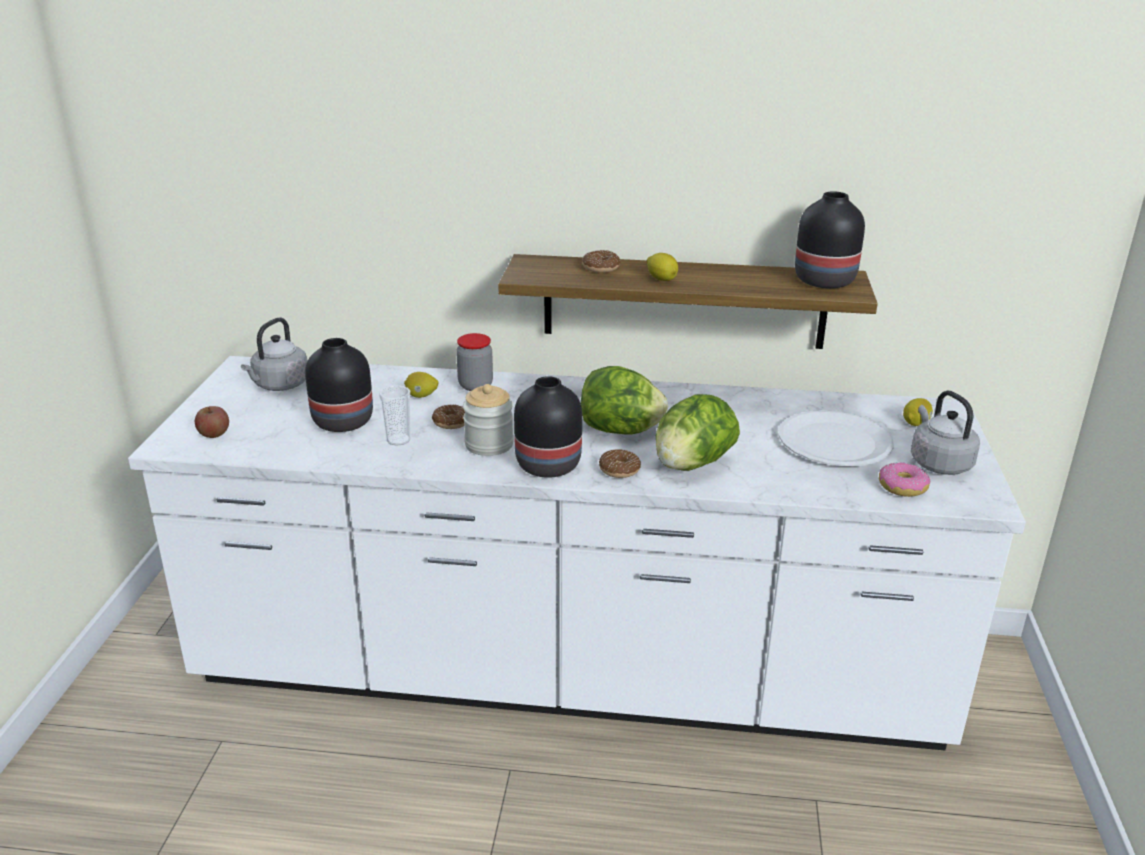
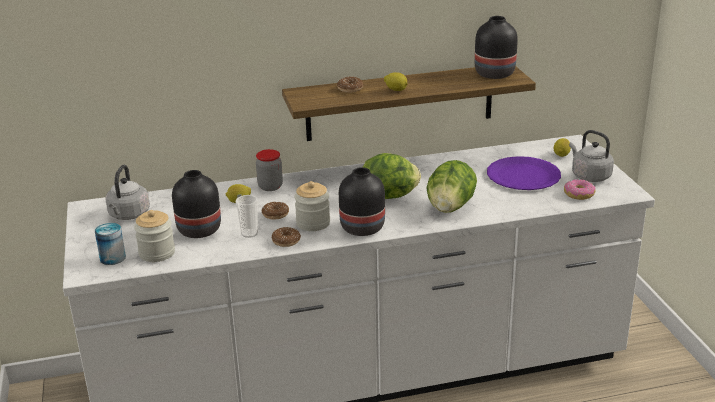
camera: 20 degrees left, 0 degrees up
apple [195,406,229,438] -> can [95,223,126,265]
donut [599,449,641,478] -> donut moved to [272,227,301,247]
white plate [778,410,894,466] -> purple plate [487,156,561,190]
none -> jar [134,210,175,262]

